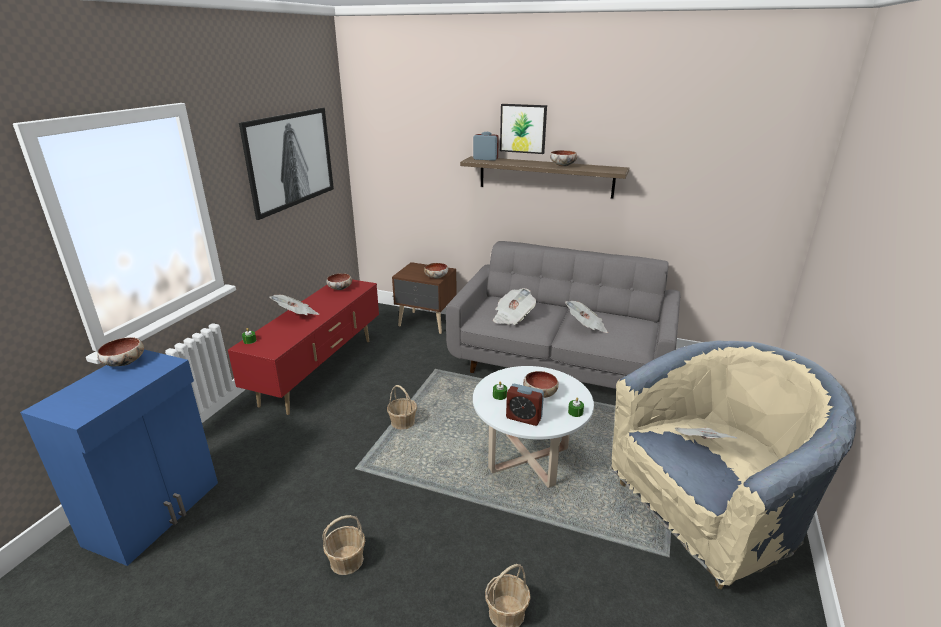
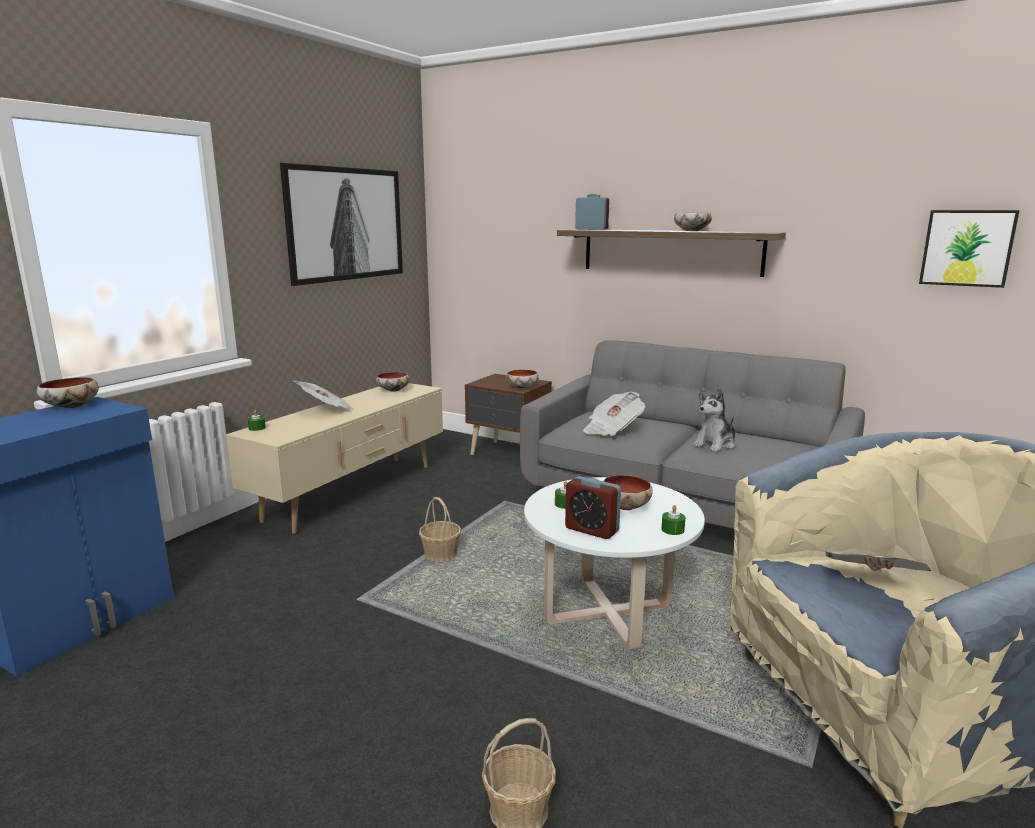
camera: 10 degrees right, 10 degrees down
red tv stand [228,280,379,415] -> beige tv stand [226,383,443,534]
basket [322,515,365,575] -> none
picture [500,104,547,154] -> picture moved to [919,210,1020,288]
newspaper [565,301,608,333] -> plush toy [693,389,736,452]

